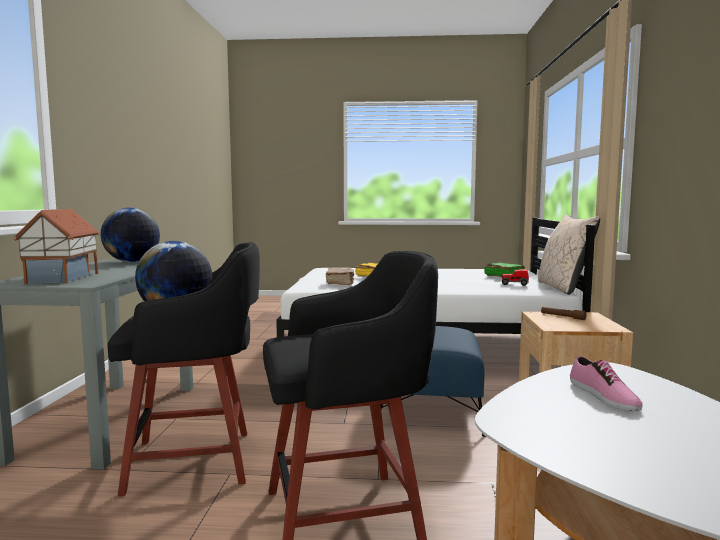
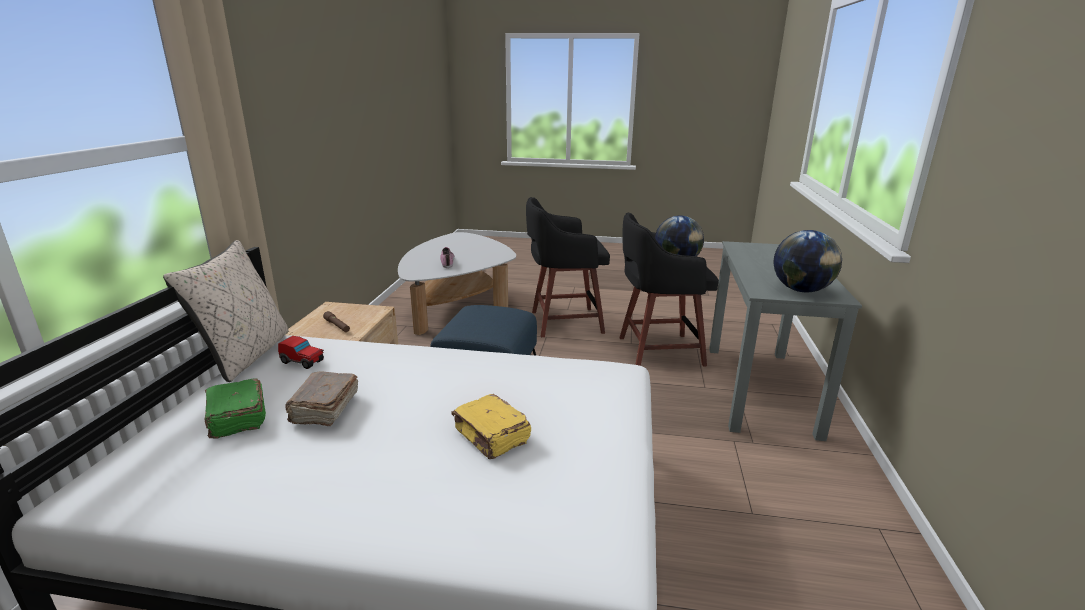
camera: 175 degrees left, 15 degrees up
toy house [14,209,100,284] -> none
brown book [326,268,354,285] -> brown book moved to [286,372,358,426]

